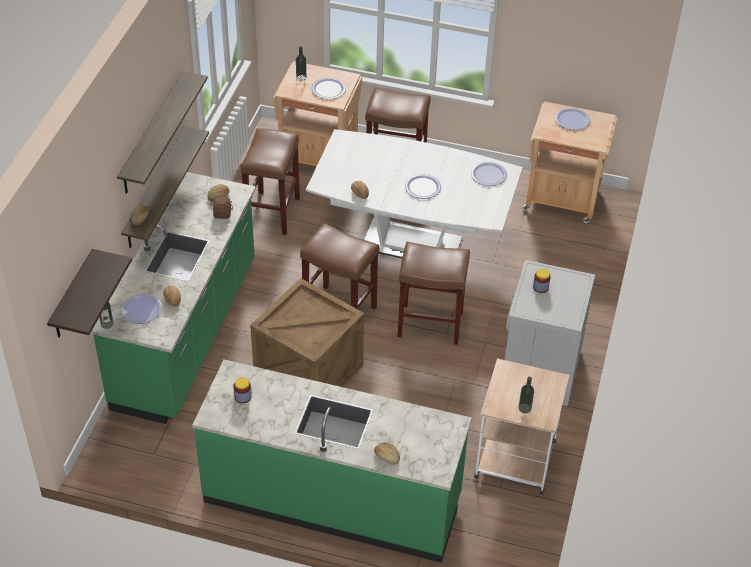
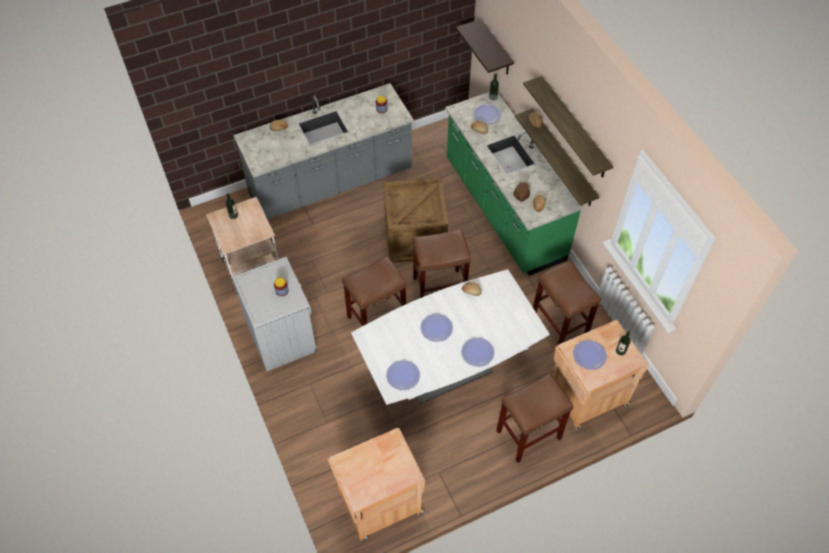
camera: 140 degrees right, 10 degrees up
green counter [192,359,472,563] -> grey counter [233,83,414,219]
plate [555,108,590,130] -> plate moved to [461,338,494,367]

